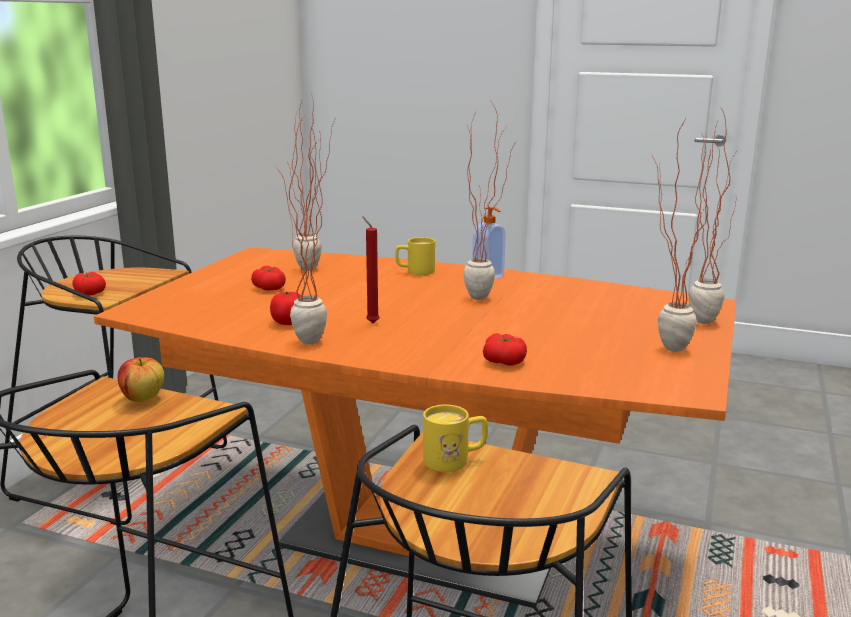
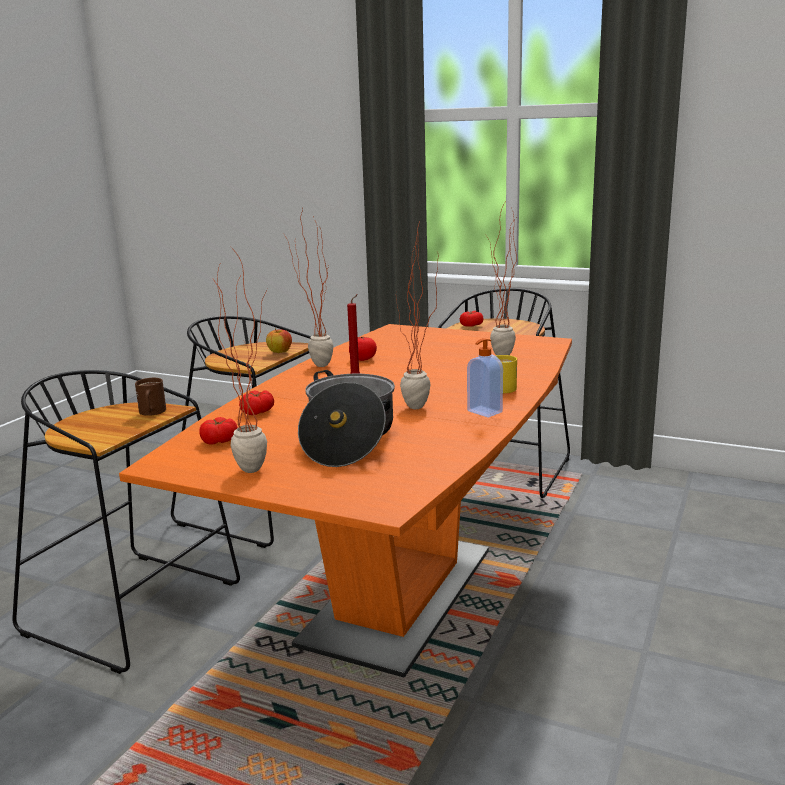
camera: 95 degrees right, 0 degrees up
tomato [251,266,286,291] -> tomato moved to [199,417,238,445]
yellow mug [423,405,488,472] -> brown mug [135,378,166,416]
potted plant [689,108,739,324] -> none
none -> cooking pot [298,370,395,467]

